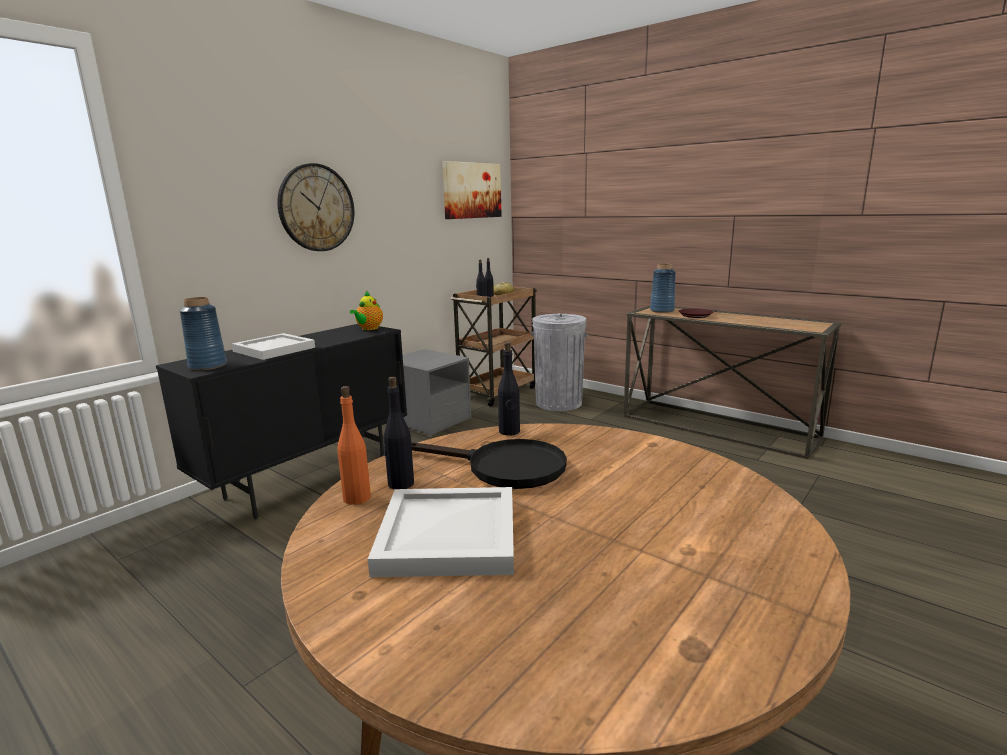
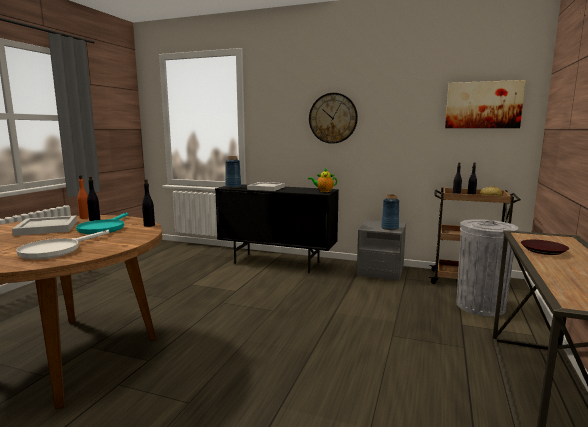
camera: 70 degrees right, 5 degrees down
black frying pan [411,439,567,489] -> turquoise frying pan [76,212,128,234]
blue vase [650,264,676,313] -> blue vase moved to [381,194,399,230]
none -> white frying pan [16,230,109,259]

